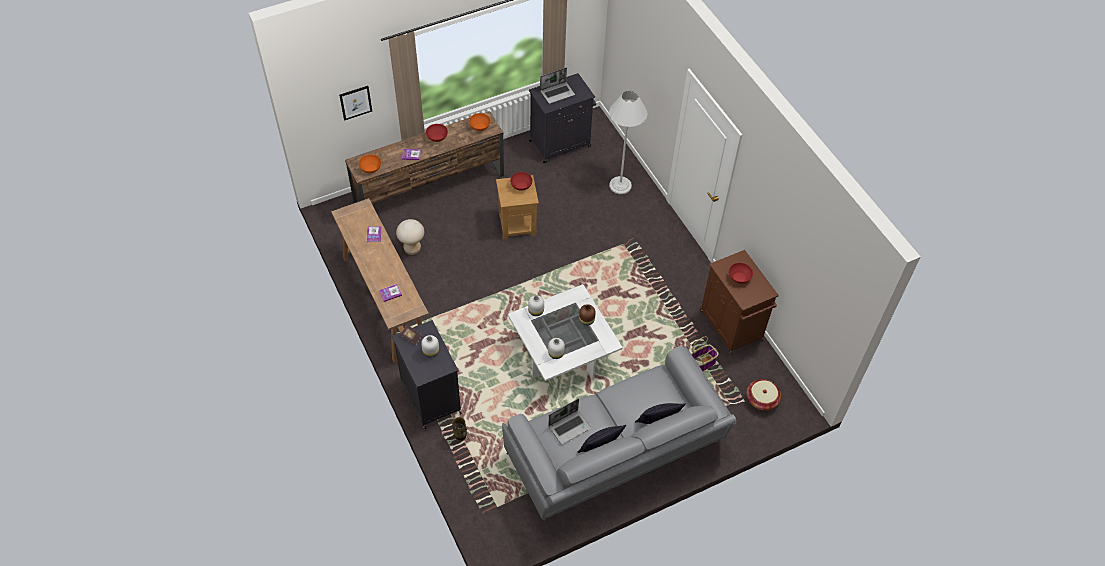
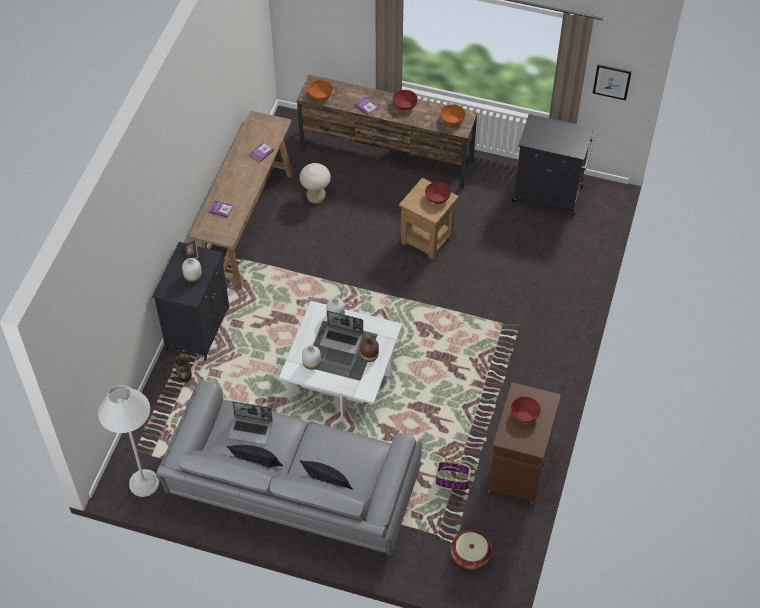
camera: 45 degrees right, 0 degrees up
picture [339,86,372,121] -> picture moved to [593,64,632,101]
laptop [540,68,575,104] -> laptop moved to [320,311,363,354]
white floor lamp [609,91,647,194] -> white floor lamp moved to [98,385,159,497]

